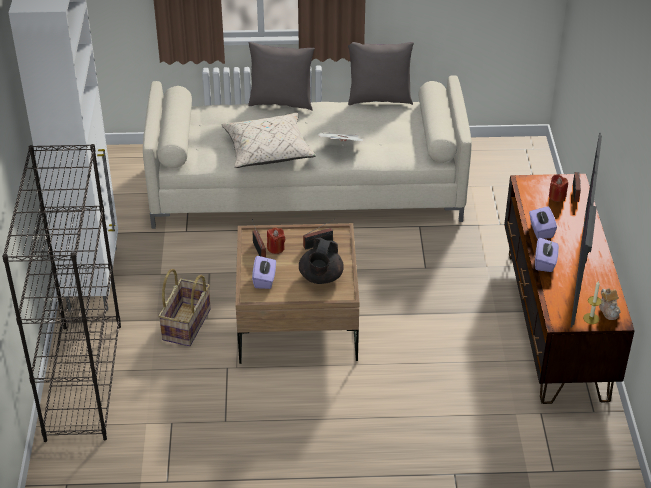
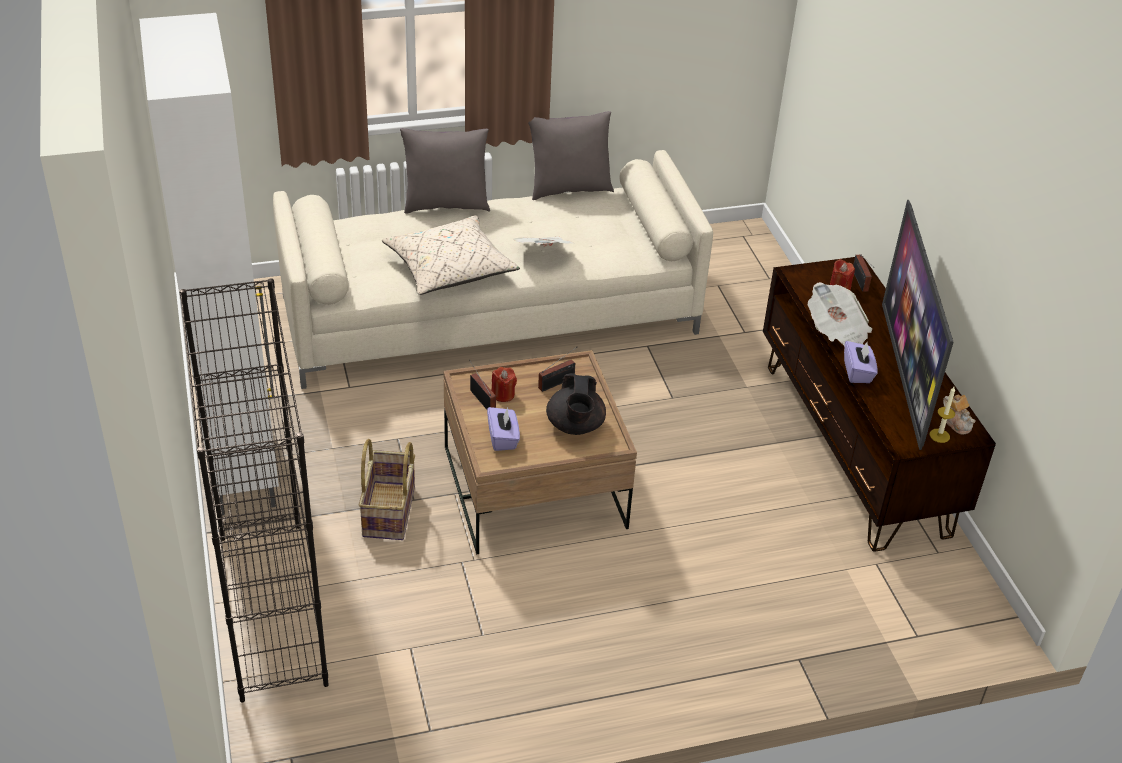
camera: 15 degrees left, 0 degrees up
purple tissue box [529,206,557,239] -> newspaper [808,282,872,346]

